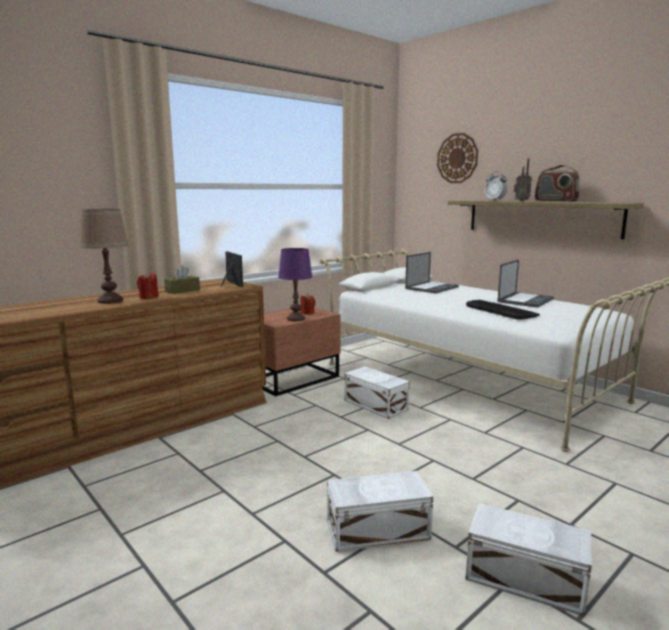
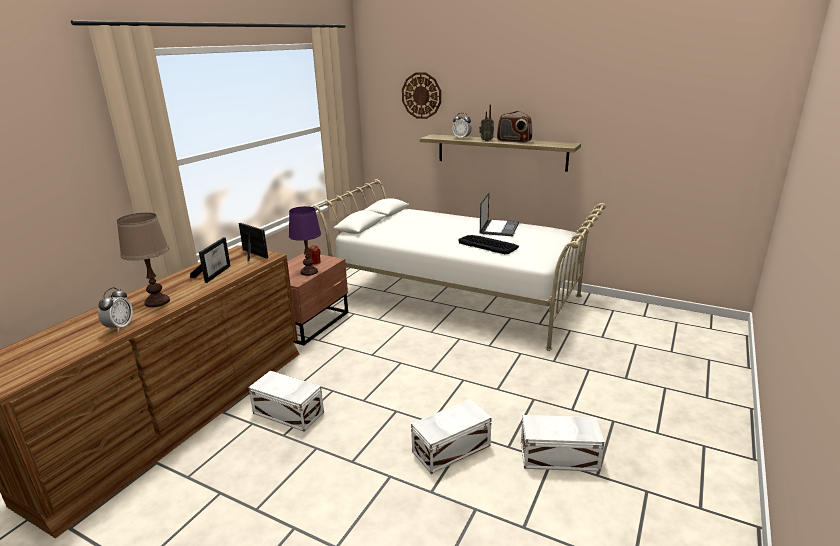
camera: 20 degrees left, 10 degrees up
red candle [137,272,159,299] -> none
brown tissue box [164,265,200,294] -> picture frame [190,237,231,283]
white storage box [345,366,410,419] -> white storage box moved to [248,371,324,432]
laptop [405,252,459,294] -> none
none -> alarm clock [98,287,133,332]

